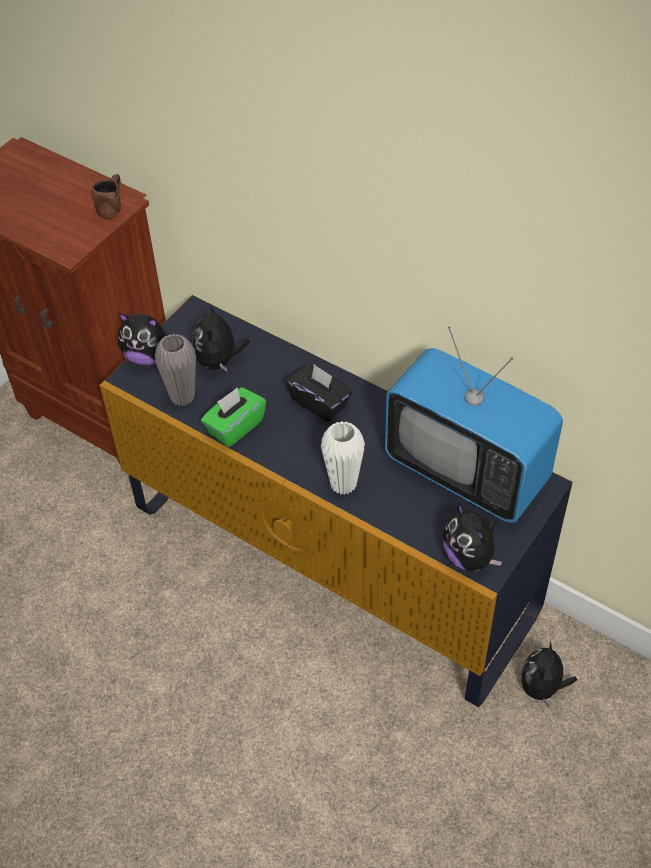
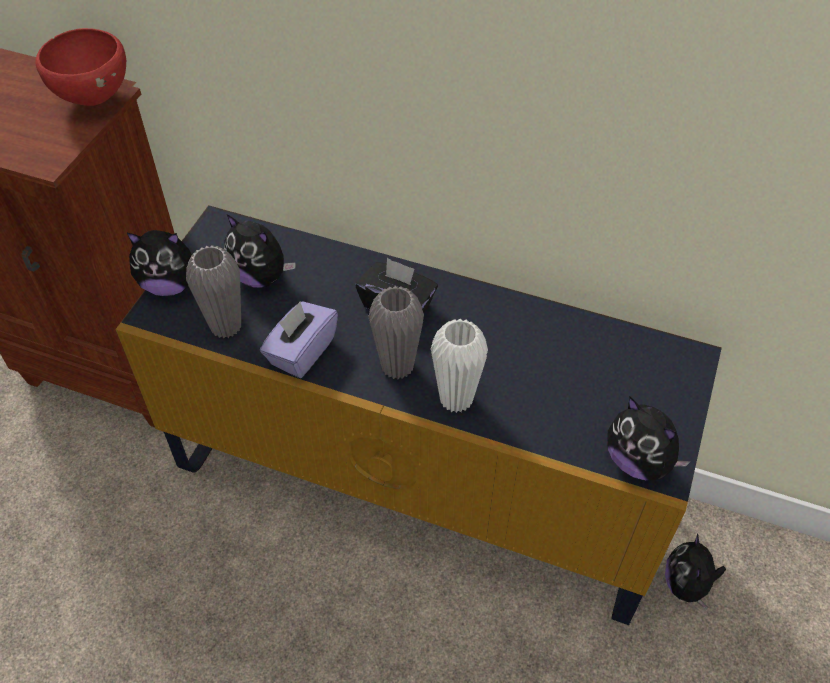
camera: 15 degrees left, 0 degrees up
brown mug [92,174,121,219] -> red bowl [36,28,126,106]
plush toy [192,303,250,372] -> plush toy turned 45 degrees counterclockwise [224,214,296,288]
green tissue box [201,387,266,447] -> purple tissue box [260,301,338,378]
television [385,327,563,523] -> none
none -> grey vase [368,286,424,379]

